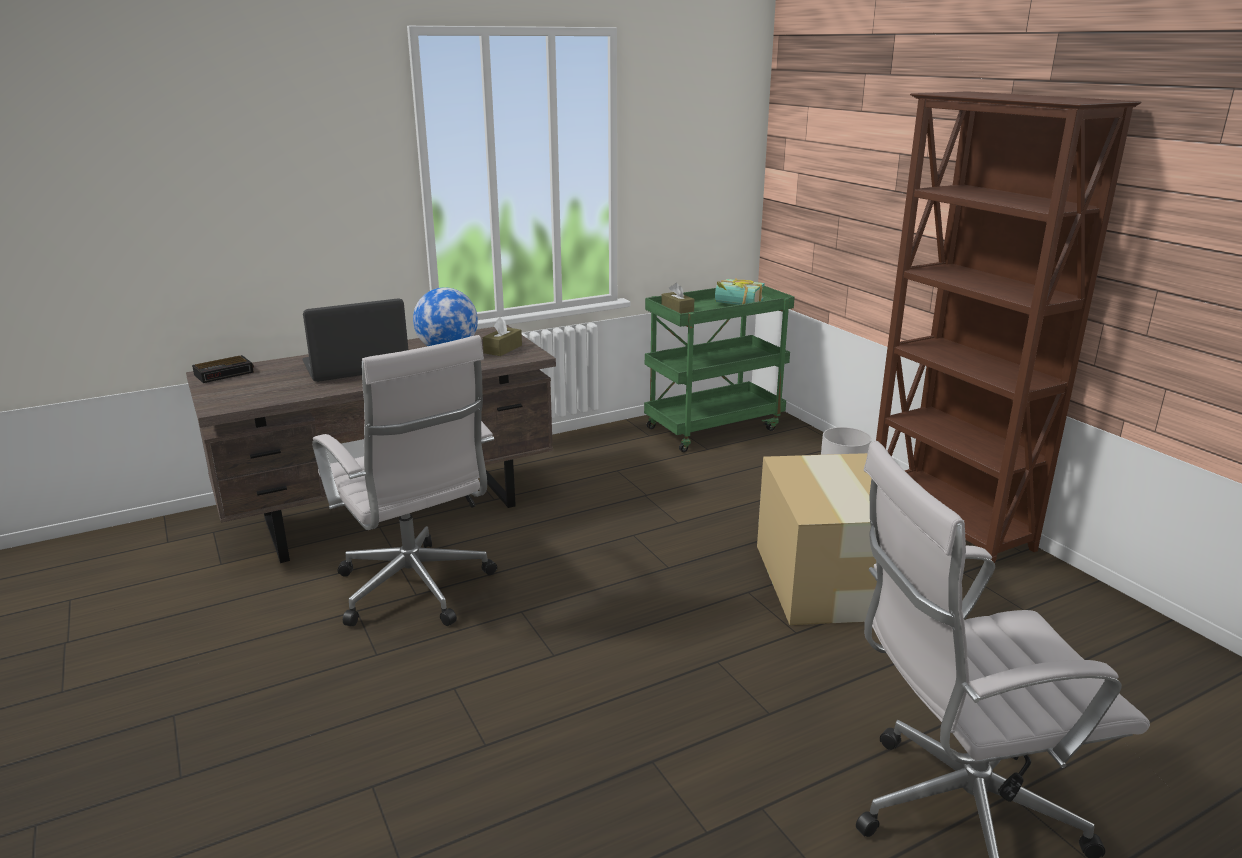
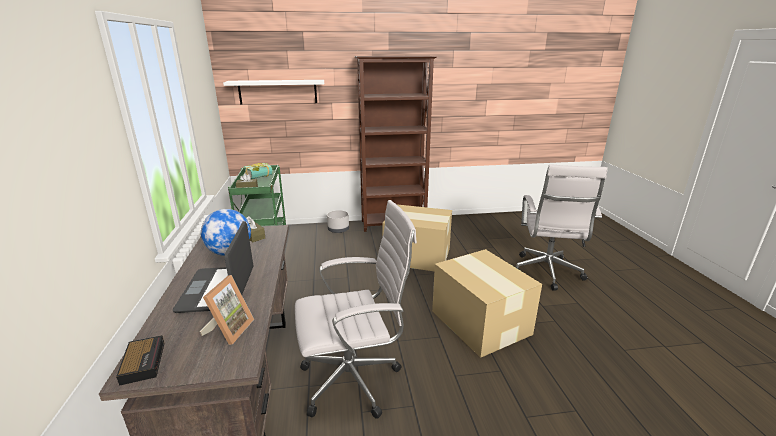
camera: 70 degrees left, 0 degrees up
none -> picture frame [200,275,254,345]
none -> white shelf [223,80,324,104]
none -> cardboard box [432,249,542,358]

